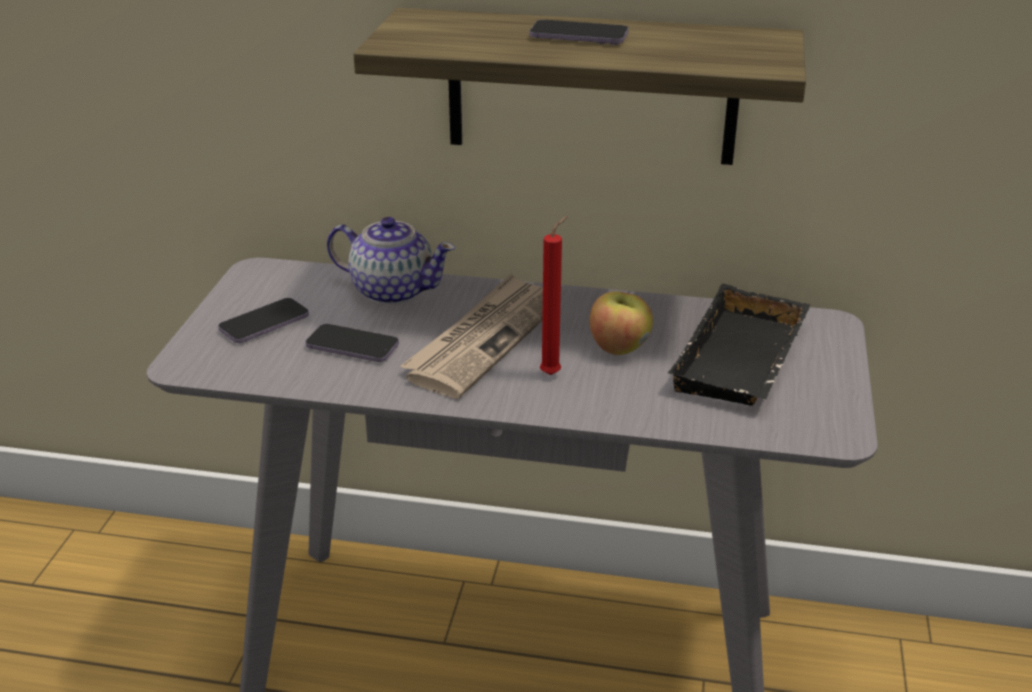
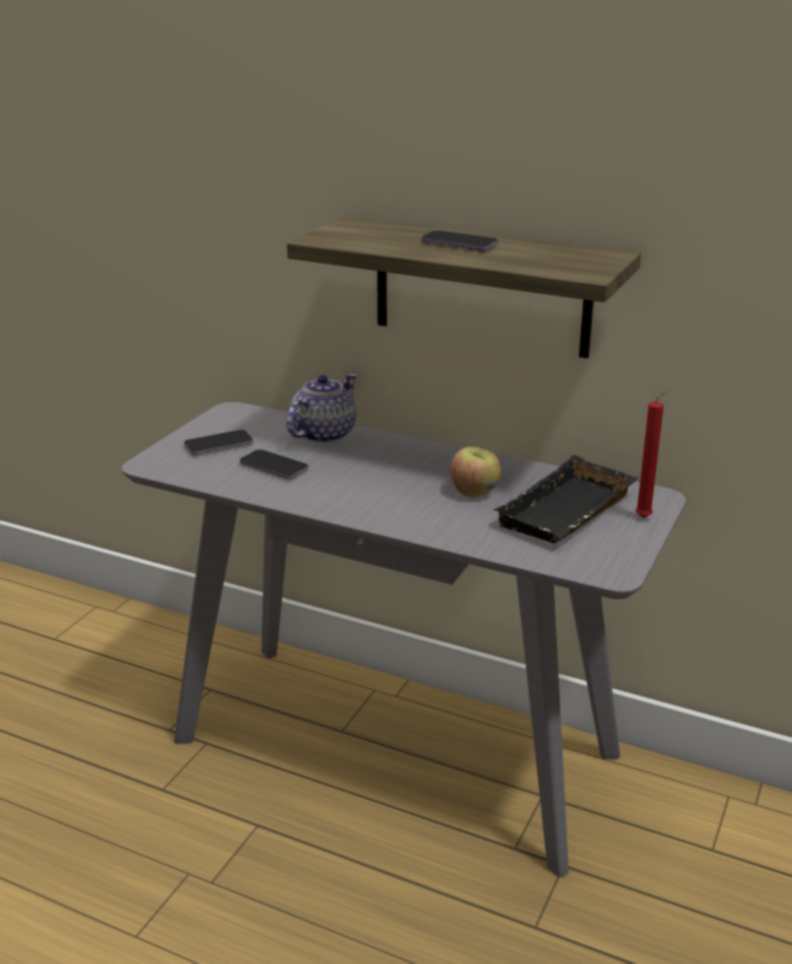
camera: 15 degrees right, 5 degrees down
teapot [327,217,455,305] -> teapot turned 90 degrees counterclockwise [287,374,357,443]
newspaper [400,273,543,398] -> none
red candle [540,216,568,375] -> red candle moved to [635,388,670,518]

